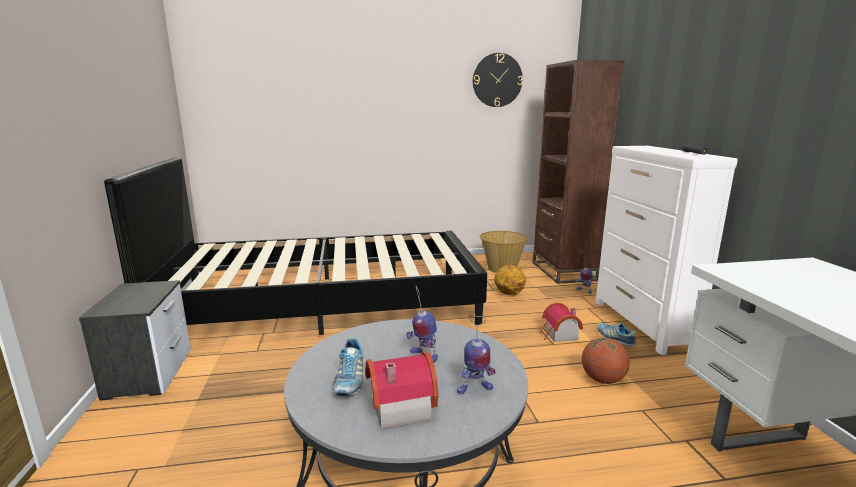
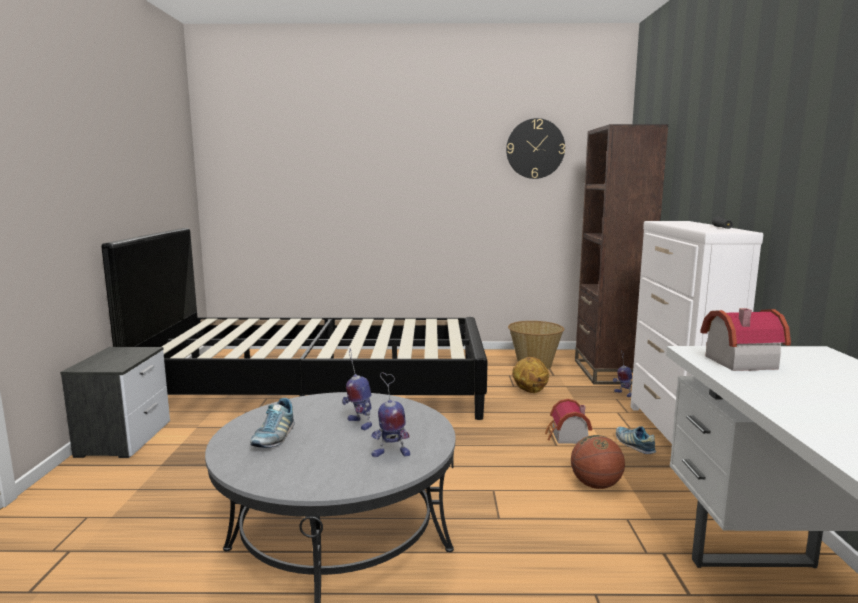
camera: 10 degrees right, 5 degrees down
toy house [365,351,439,429] -> toy house moved to [700,308,791,371]

